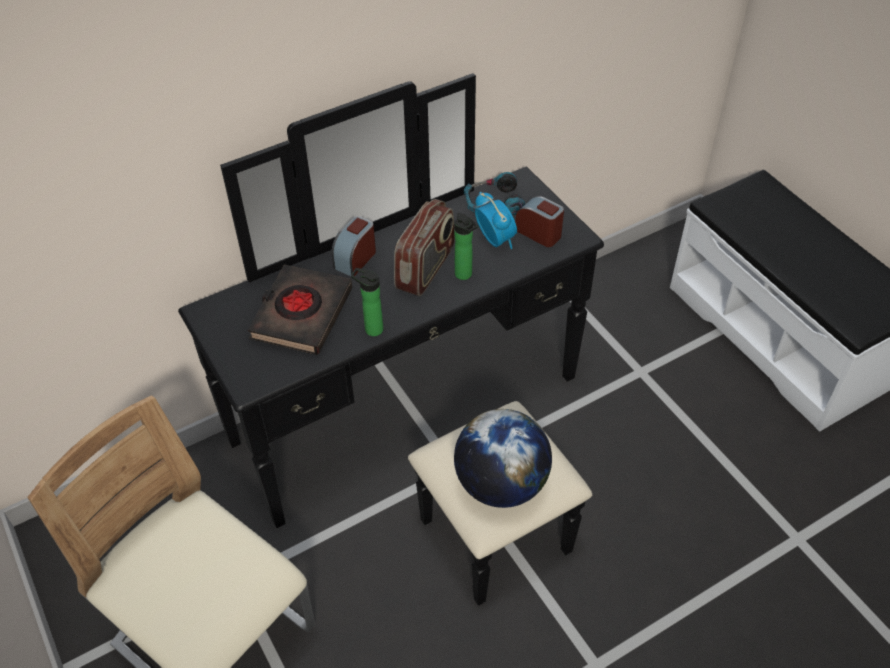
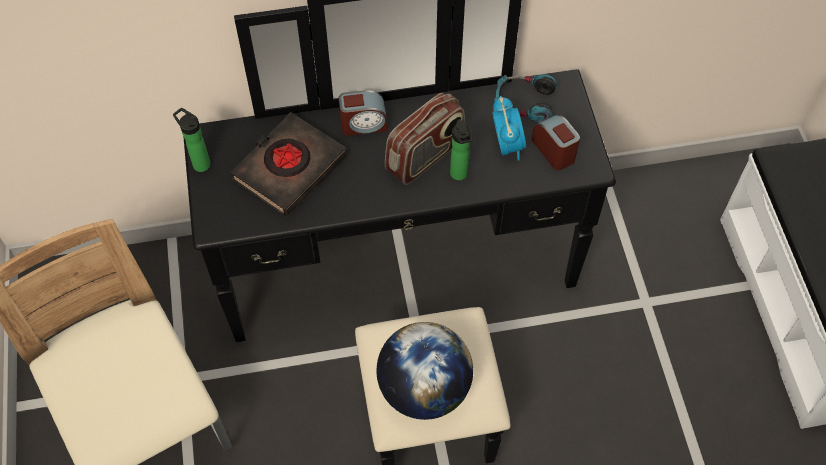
camera: 20 degrees right, 10 degrees up
alarm clock [332,216,376,276] -> alarm clock turned 150 degrees counterclockwise [339,90,387,136]
bottle [351,268,383,336] -> bottle moved to [173,108,211,172]

